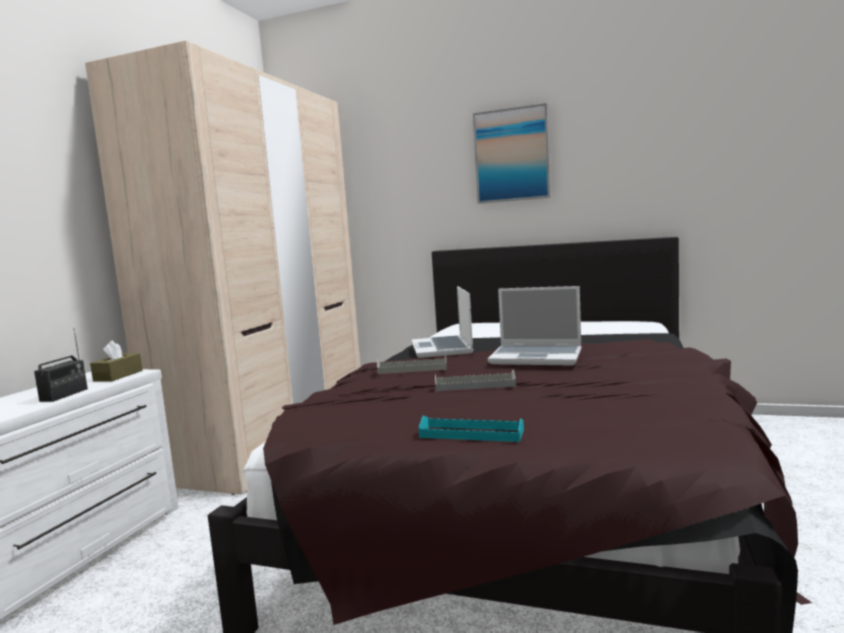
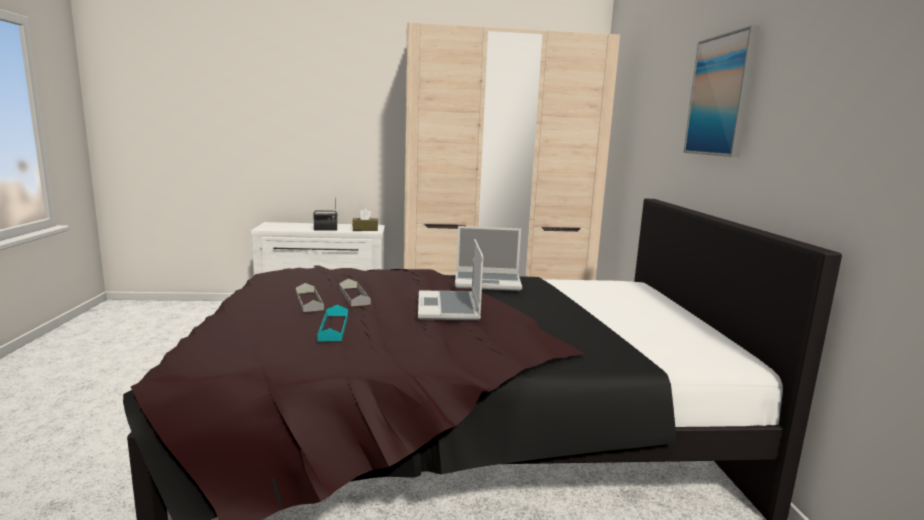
camera: 65 degrees right, 5 degrees up
grey tray [377,355,447,374] -> grey tray moved to [296,283,324,312]
laptop [411,286,473,358] -> laptop turned 150 degrees counterclockwise [455,226,522,291]
turquoise tray [419,416,524,442] -> turquoise tray moved to [317,305,348,341]

